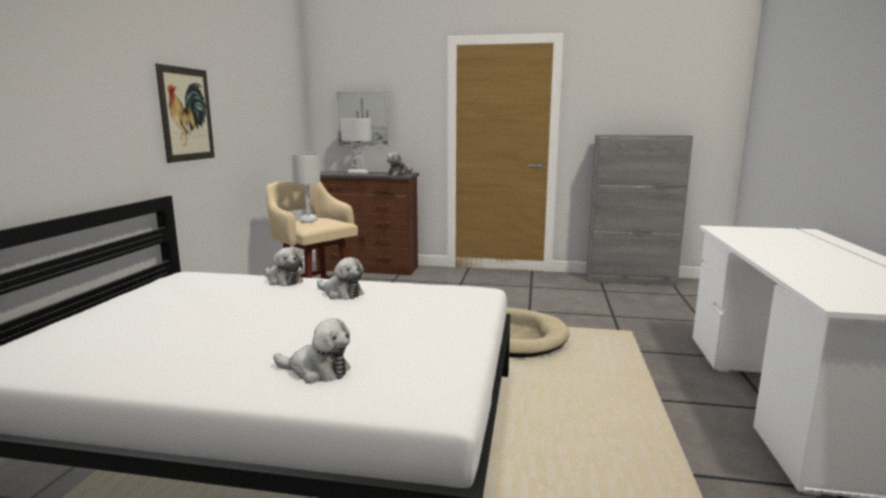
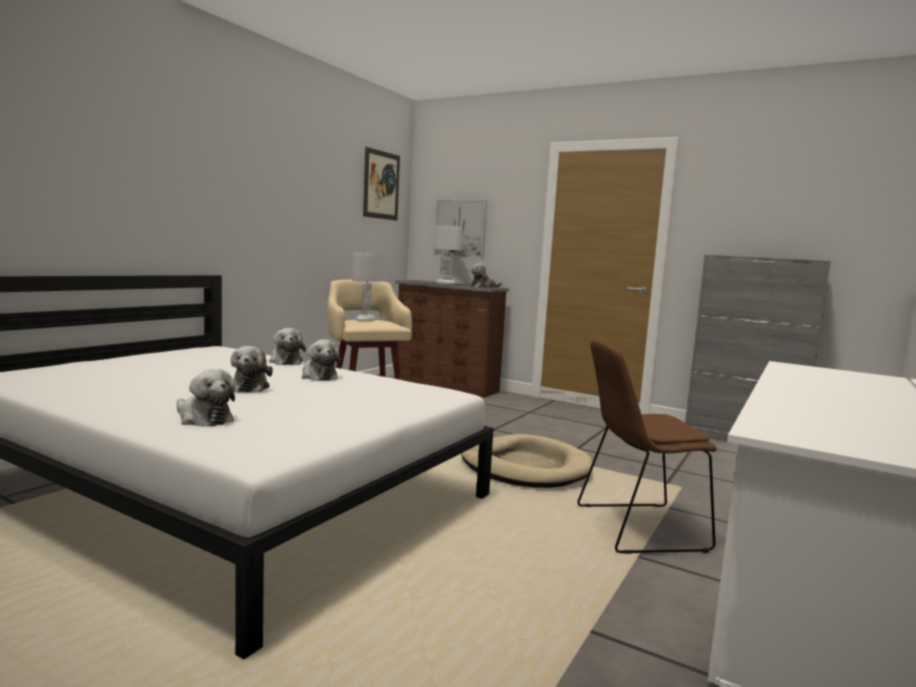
camera: 20 degrees right, 5 degrees down
picture [155,64,215,163] -> picture moved to [363,147,400,221]
none -> plush toy [230,346,273,392]
none -> brown chair [577,340,717,554]

